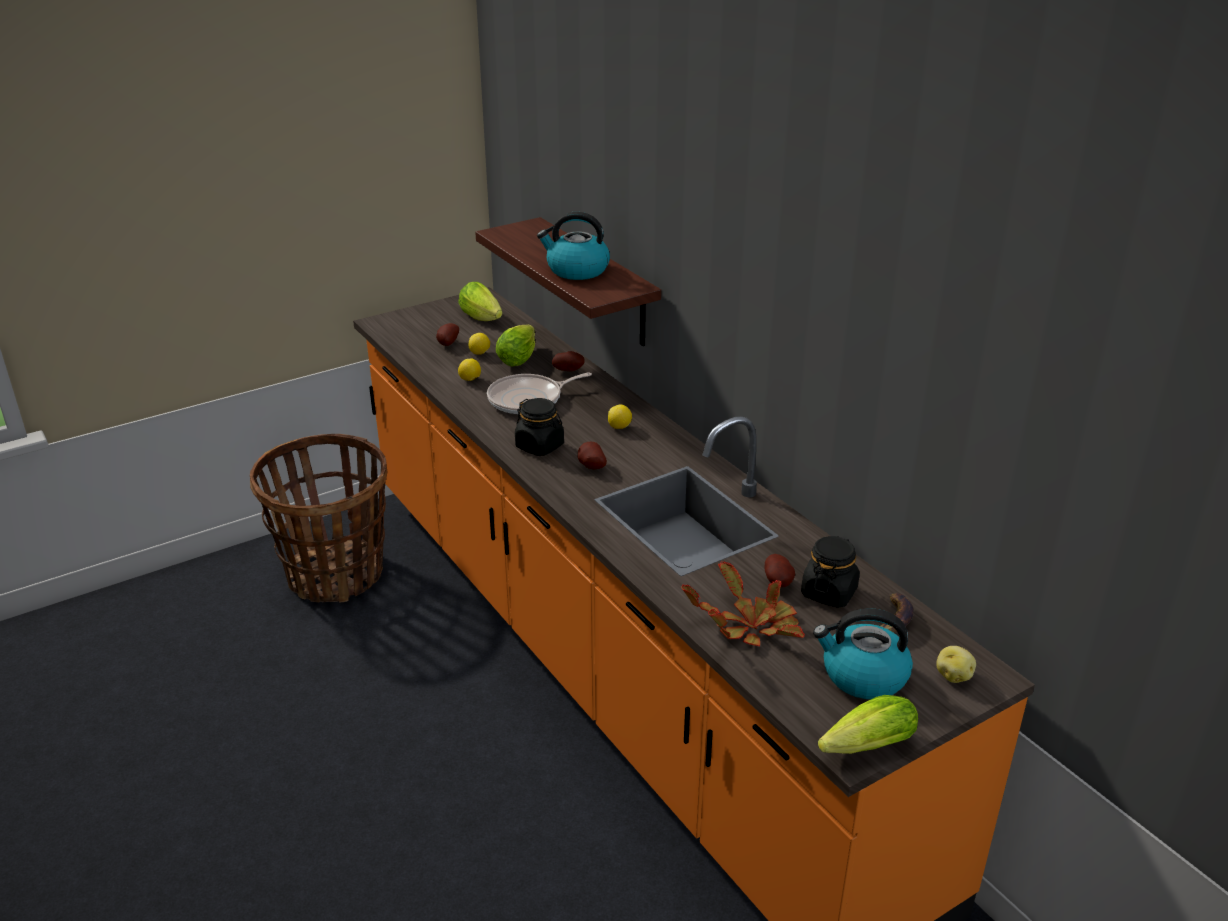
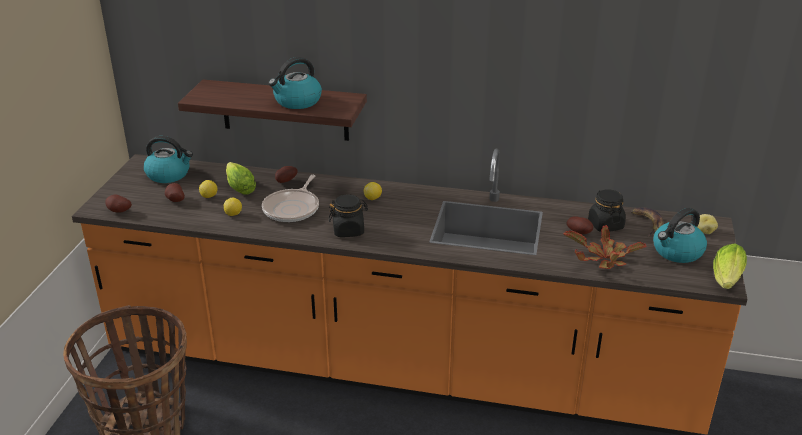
camera: 45 degrees left, 0 degrees up
lettuce [458,282,502,321] -> kettle [144,136,193,183]
potato [578,442,607,469] -> potato moved to [105,195,132,212]

